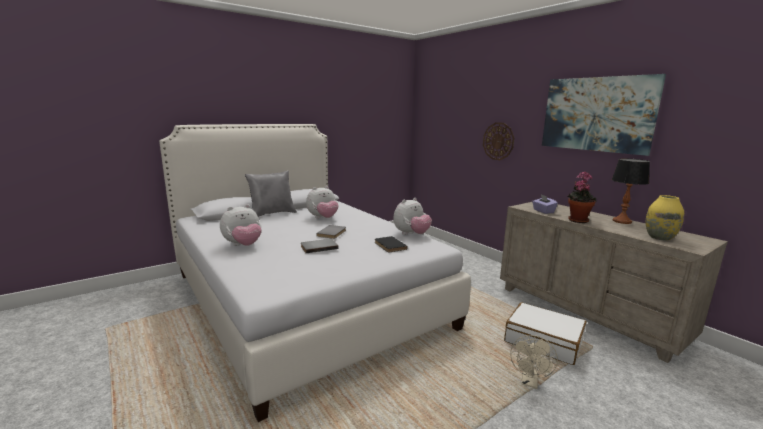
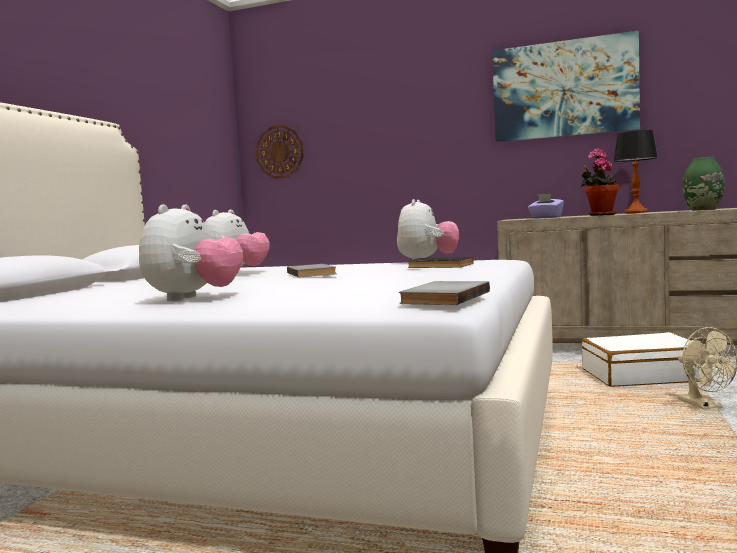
camera: 35 degrees left, 10 degrees down
grey pillow [245,171,297,217] -> none
grey book [301,239,338,253] -> grey book moved to [399,281,490,305]
wall clock [483,122,514,160] -> wall clock moved to [256,125,304,179]
yellow vase [646,195,684,241] -> green vase [683,157,725,211]

